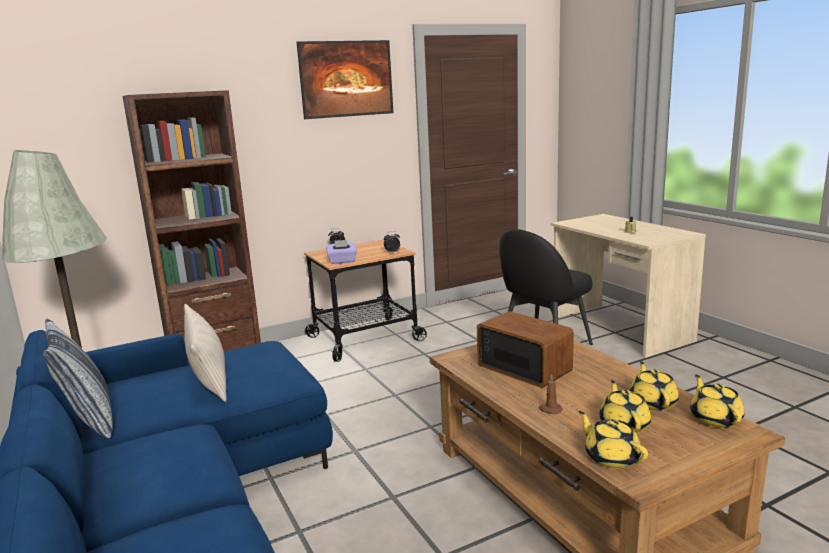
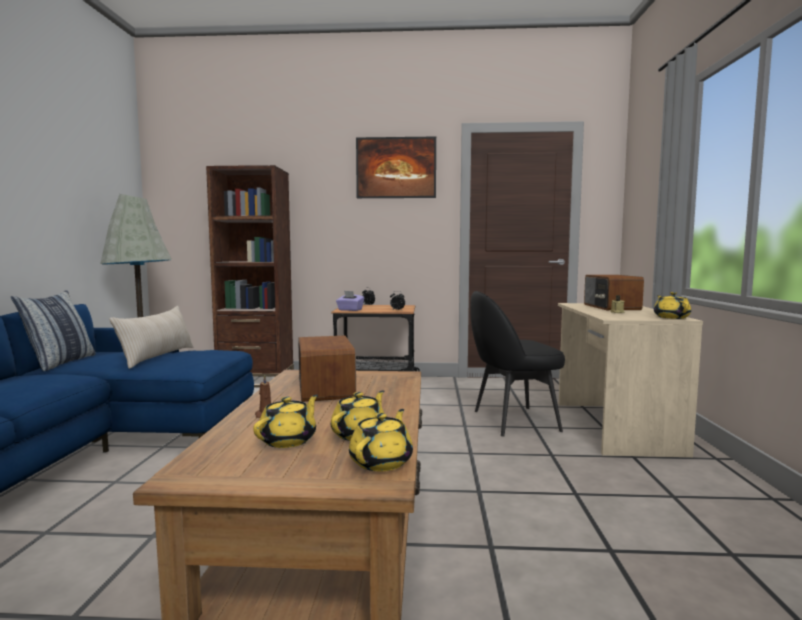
camera: 30 degrees right, 10 degrees down
yellow teapot [579,411,648,469] -> yellow teapot moved to [654,292,691,319]
none -> radio [584,275,644,310]

